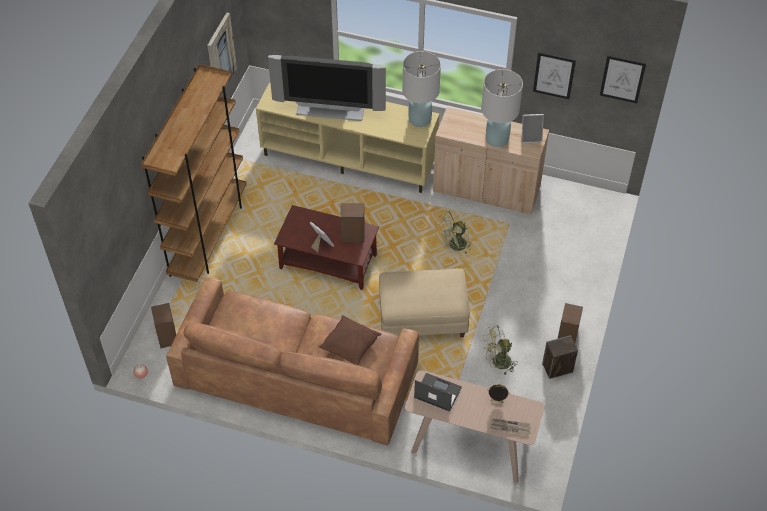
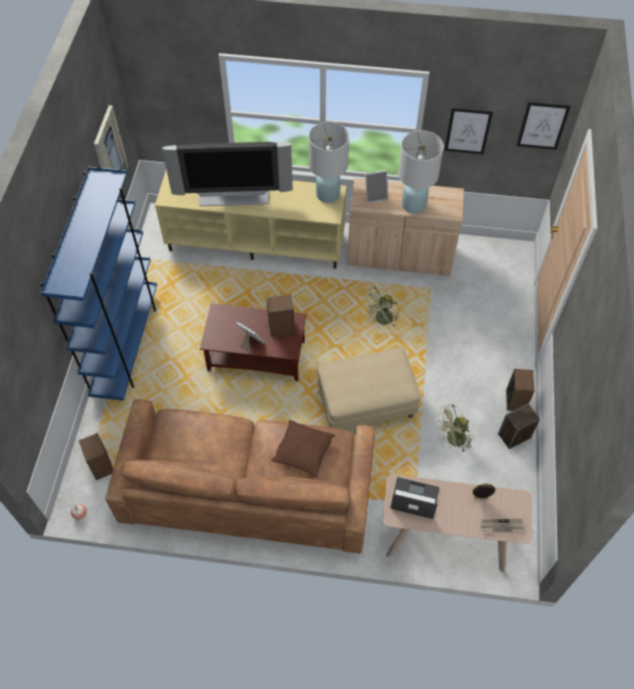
camera: 10 degrees left, 5 degrees up
brown bookcase [141,64,247,282] -> blue bookcase [40,166,157,401]
picture frame [521,114,544,143] -> picture frame moved to [365,170,388,204]

